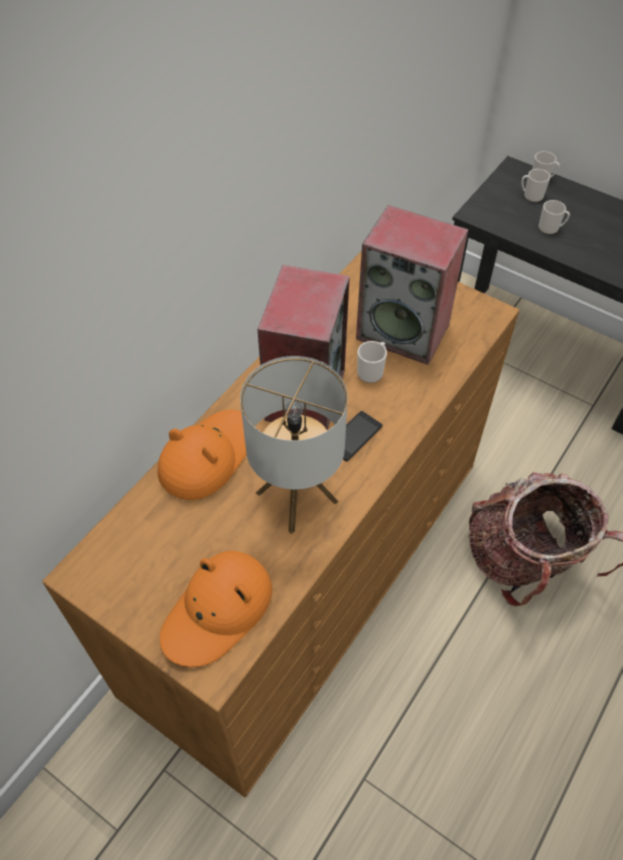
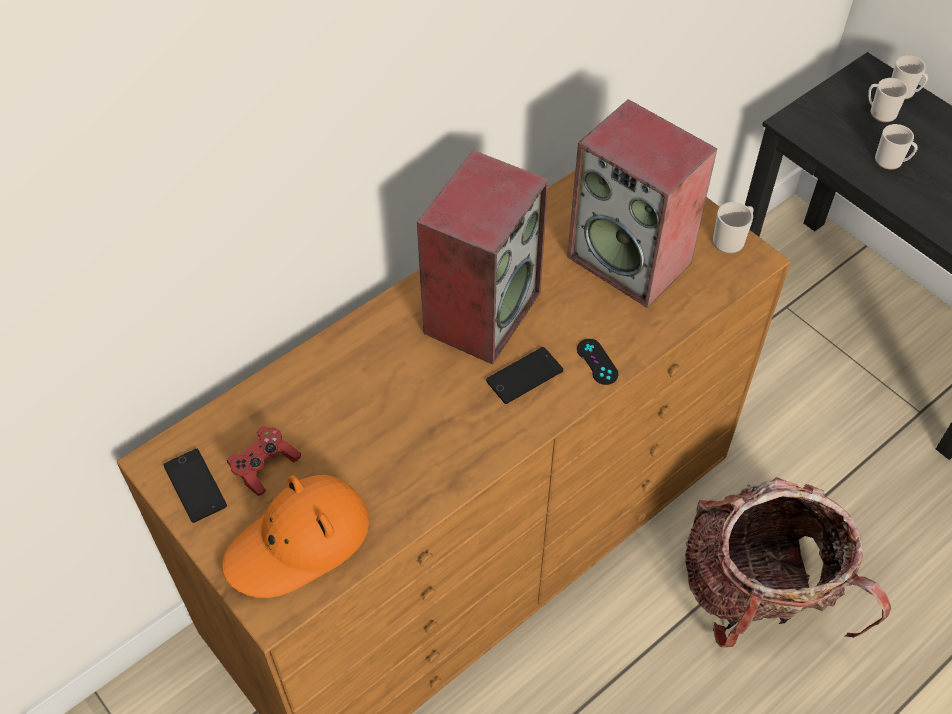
camera: 15 degrees right, 0 degrees up
orange hat [158,410,247,500] -> none
table lamp [240,356,348,534] -> none
mug [358,341,387,383] -> mug moved to [713,202,754,254]
none -> phone [163,449,227,523]
none -> red game controller [227,426,301,496]
none -> black game controller [577,339,618,385]

